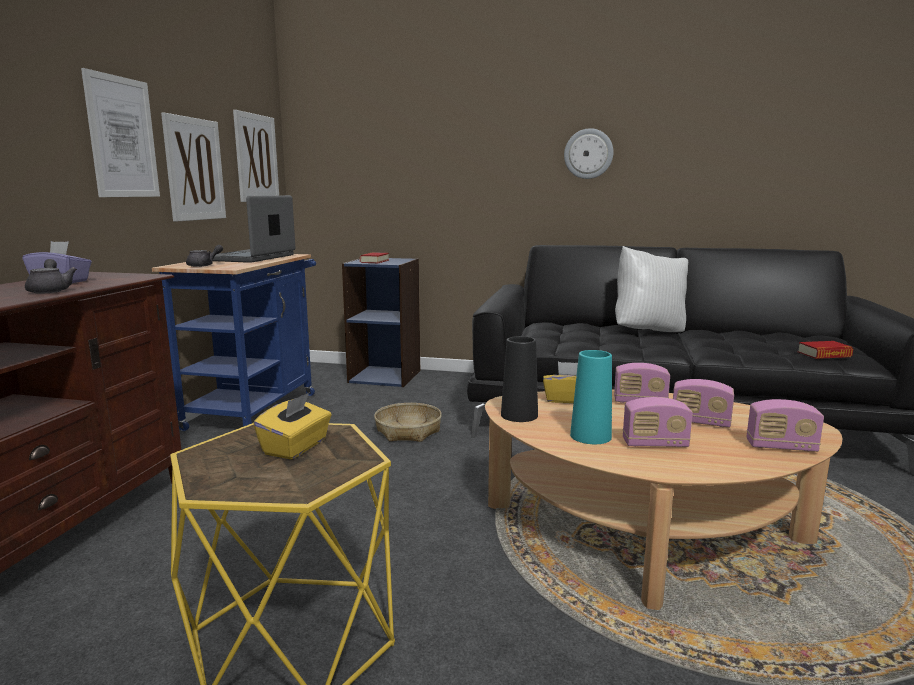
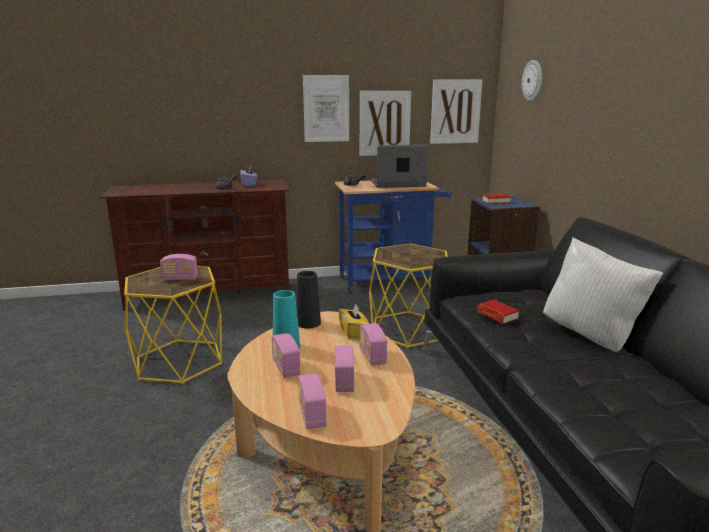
camera: 65 degrees right, 5 degrees up
yellow tissue box [253,393,332,459] -> radio [160,254,198,280]
basket [374,403,442,442] -> yellow side table [369,244,448,349]
wall clock [564,128,613,179] -> wall clock moved to [522,60,542,101]
book [798,341,853,359] -> book moved to [477,300,519,324]

